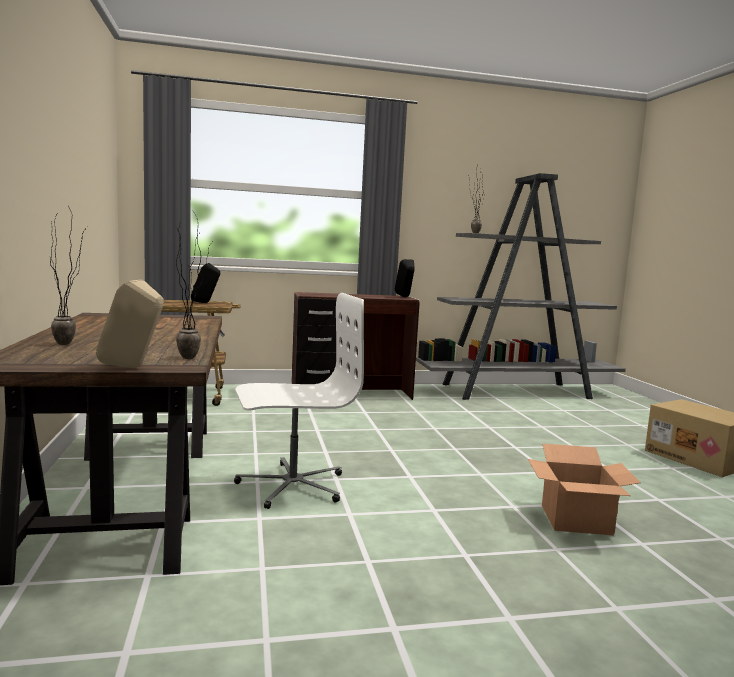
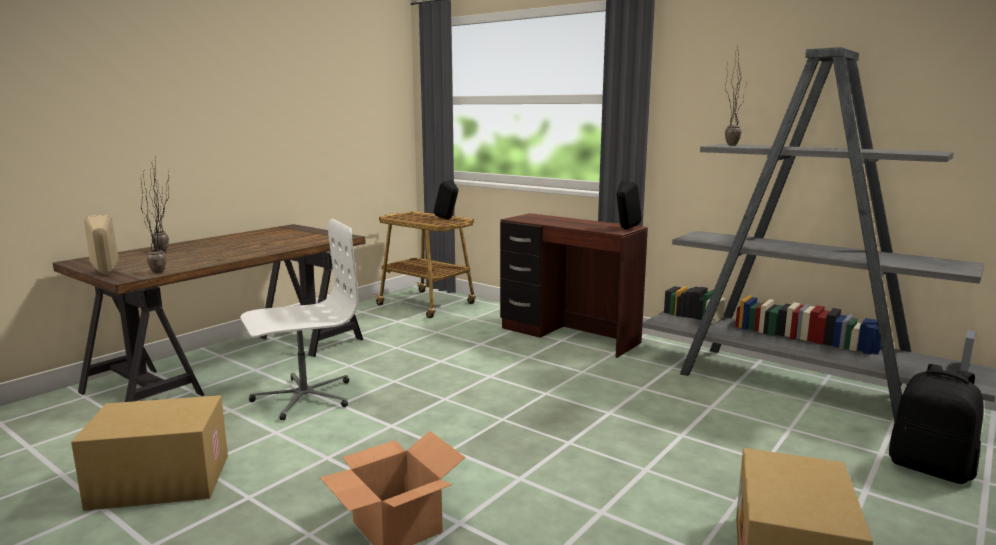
camera: 50 degrees right, 5 degrees up
white office chair [234,293,364,509] -> white office chair turned 60 degrees counterclockwise [240,219,359,421]
none -> cardboard box [71,395,228,511]
none -> black backpack [889,364,984,484]

